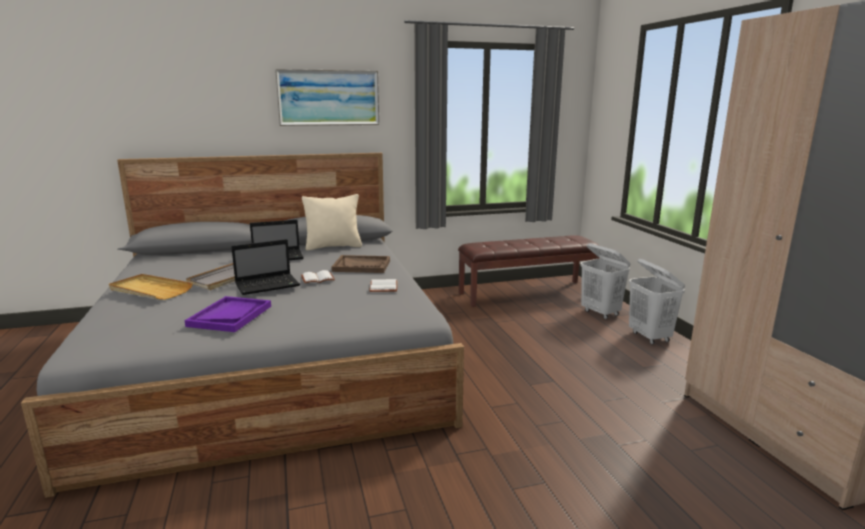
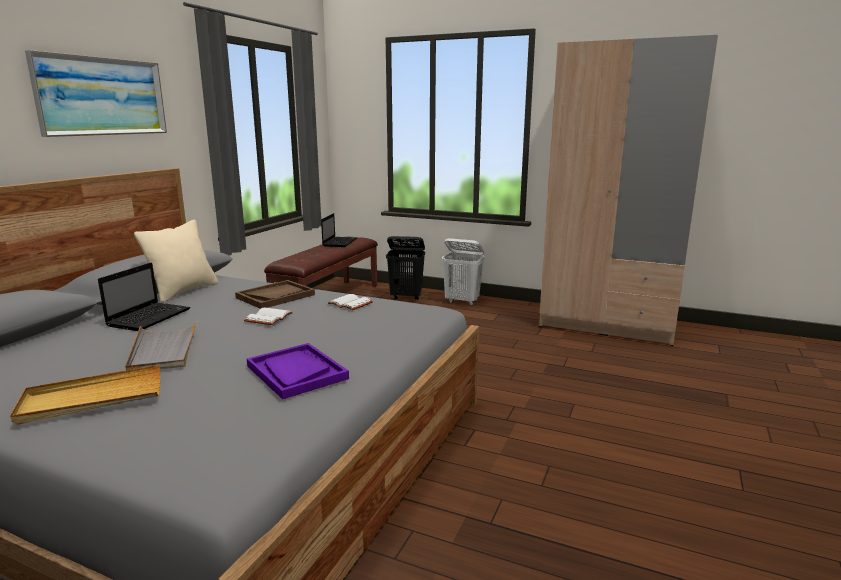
camera: 50 degrees left, 0 degrees up
laptop [231,239,300,295] -> laptop moved to [321,213,357,247]
white laundry basket [581,243,630,319] -> black laundry basket [386,236,425,300]

